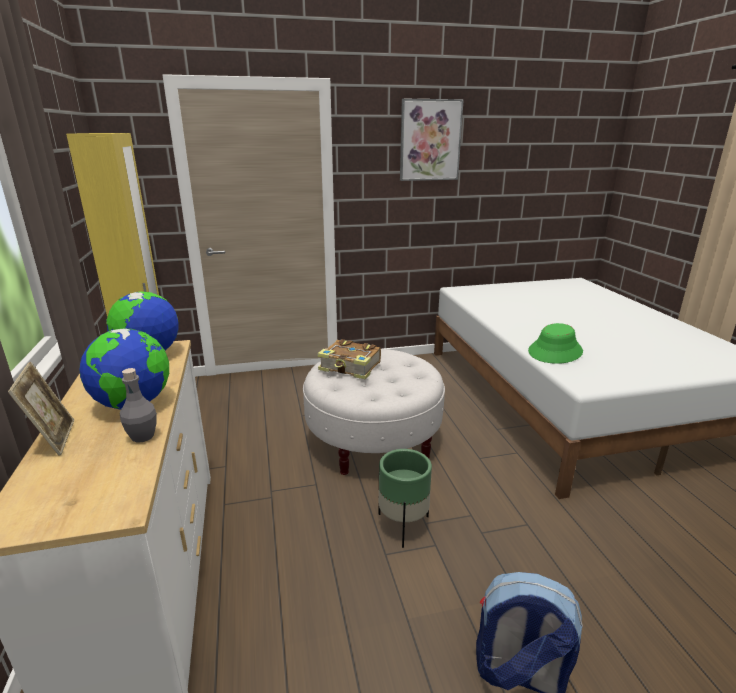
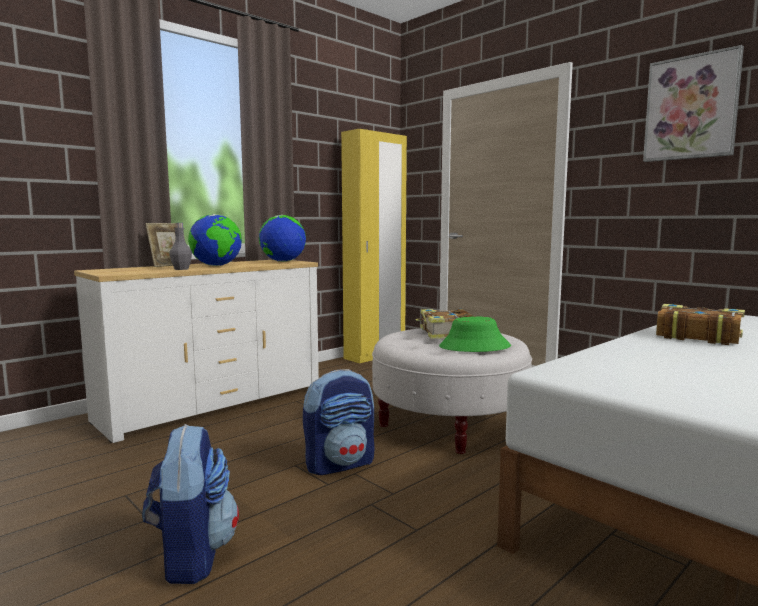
camera: 60 degrees right, 15 degrees down
green planter [378,449,432,548] -> backpack [303,369,375,475]
green hat [528,323,583,364] -> green hat moved to [439,316,511,352]
none -> book [656,304,745,345]

